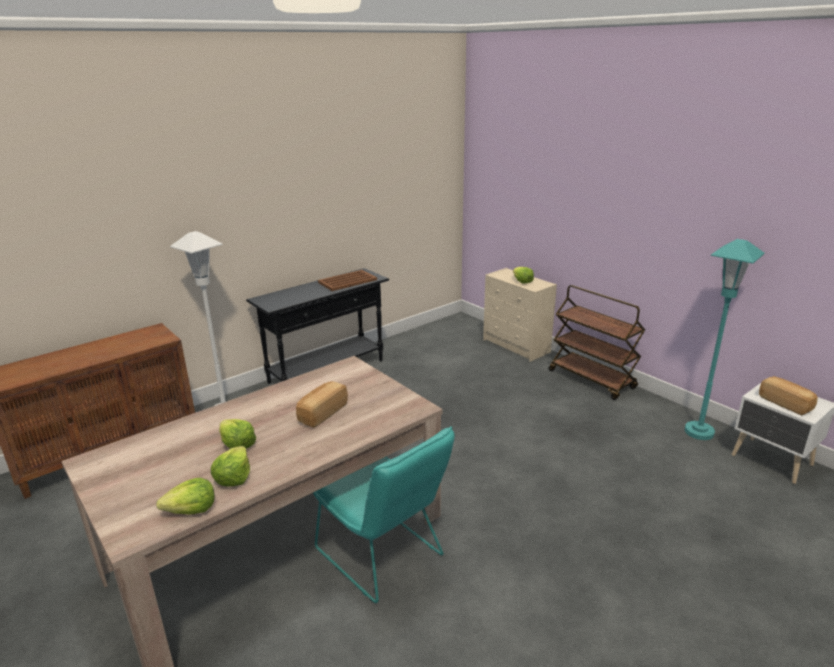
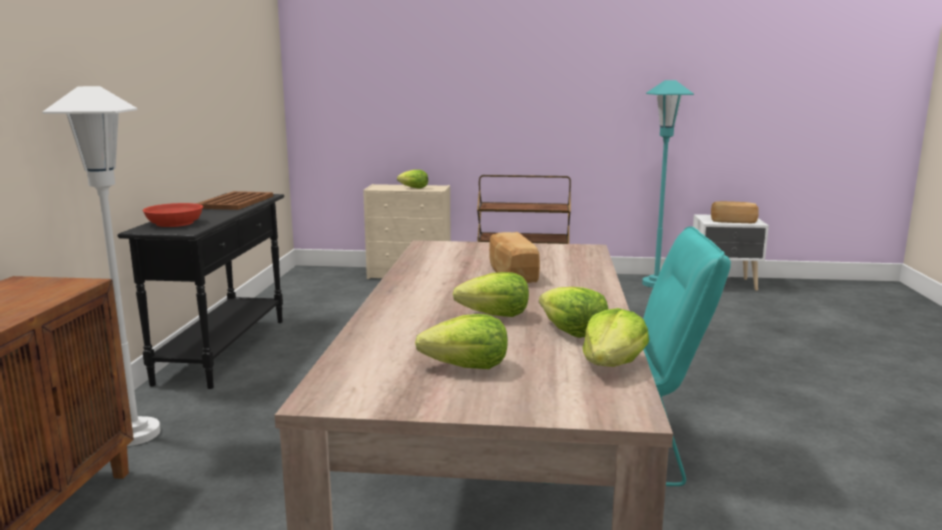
camera: 45 degrees left, 10 degrees down
none -> red bowl [142,203,203,227]
none -> lettuce [415,314,508,369]

